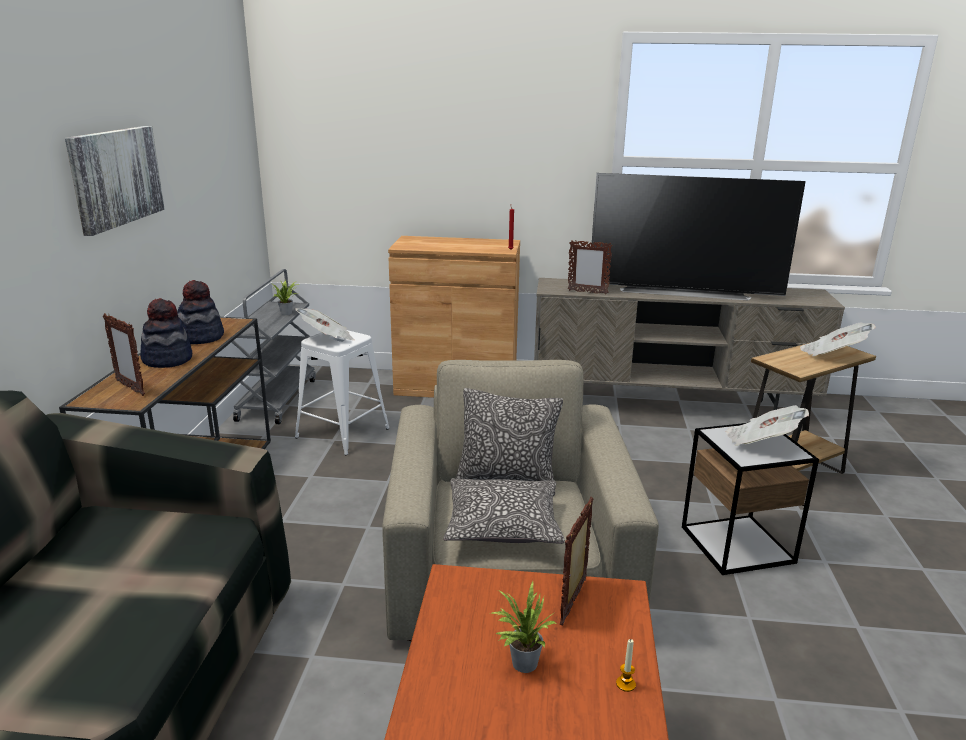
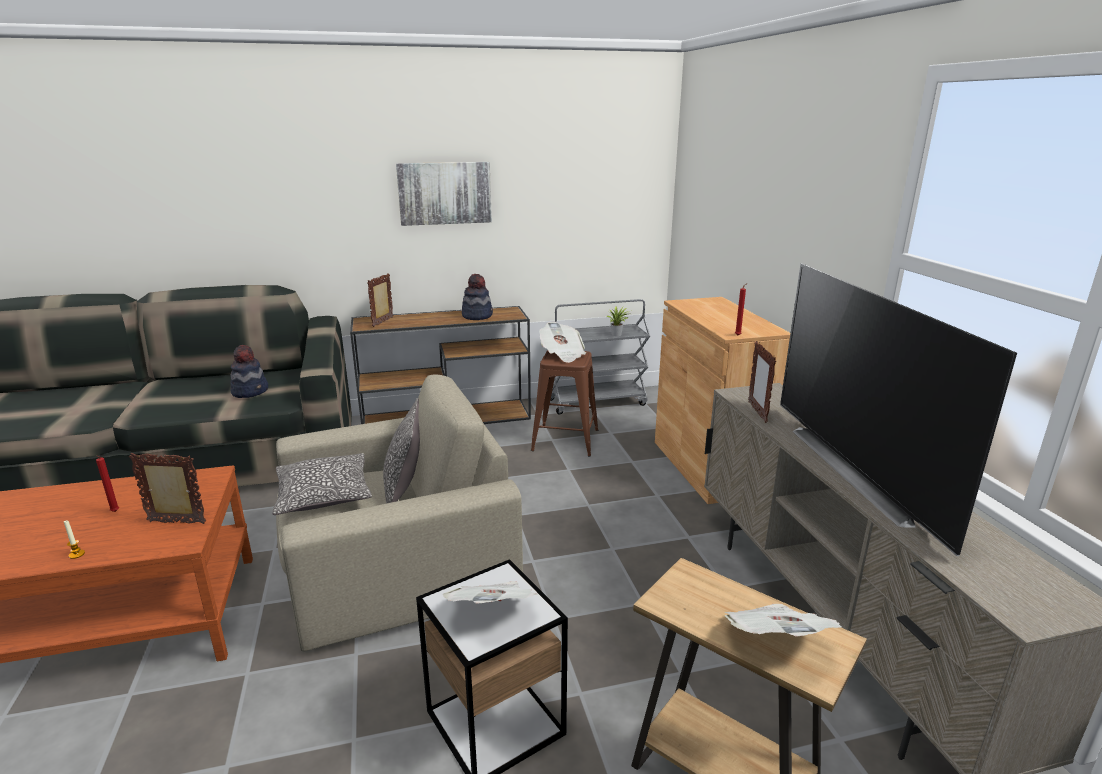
camera: 70 degrees right, 0 degrees up
hat [140,298,192,368] -> hat moved to [230,345,268,398]
white stool [295,330,390,455] -> brown stool [531,351,598,457]
potted plant [490,581,558,673] -> red candle [96,456,119,512]

